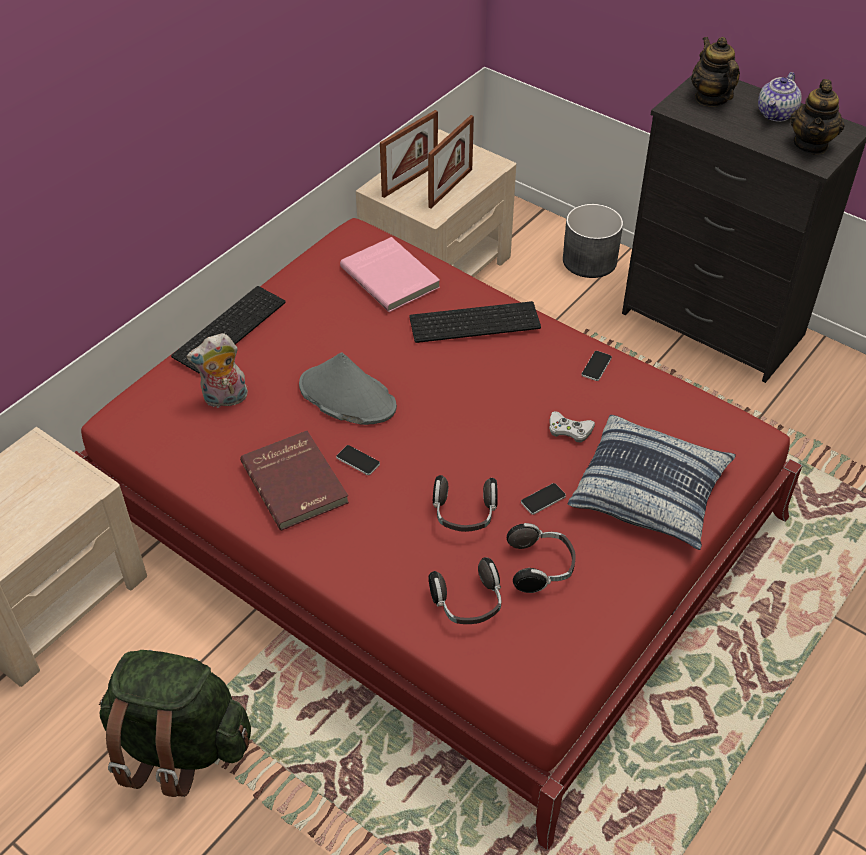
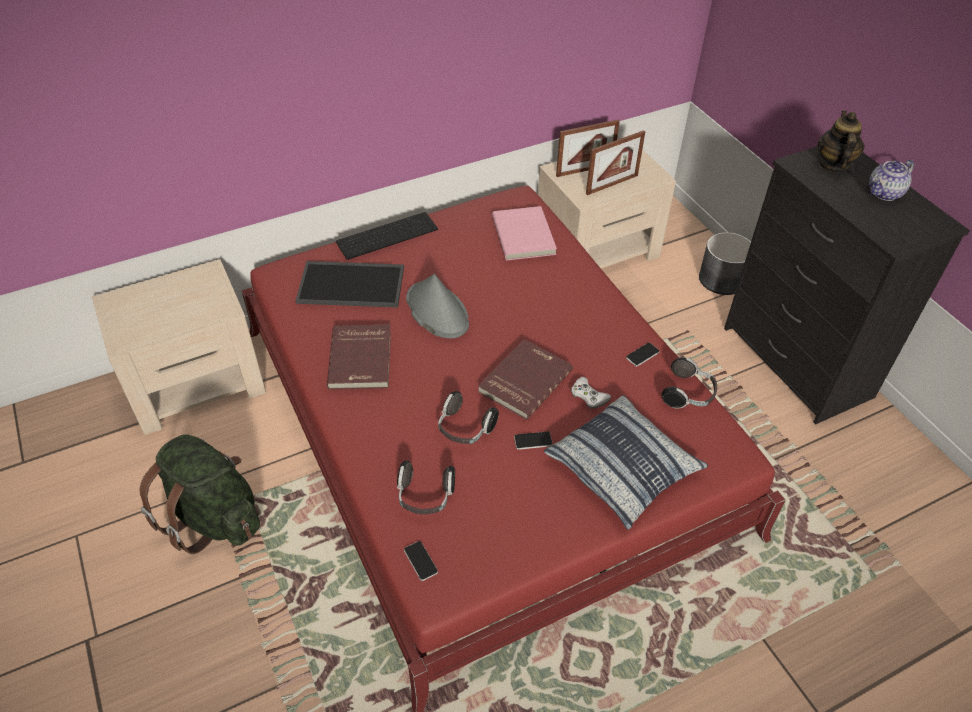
camera: 25 degrees right, 0 degrees up
plush toy [187,333,248,408] -> tray [296,261,404,308]
phone [336,445,380,475] -> phone moved to [404,541,438,581]
keyboard [409,301,541,343] -> none
headphones [507,523,576,593] -> headphones moved to [662,358,717,408]
teapot [790,79,844,155] -> none
none -> red book [478,339,573,420]

